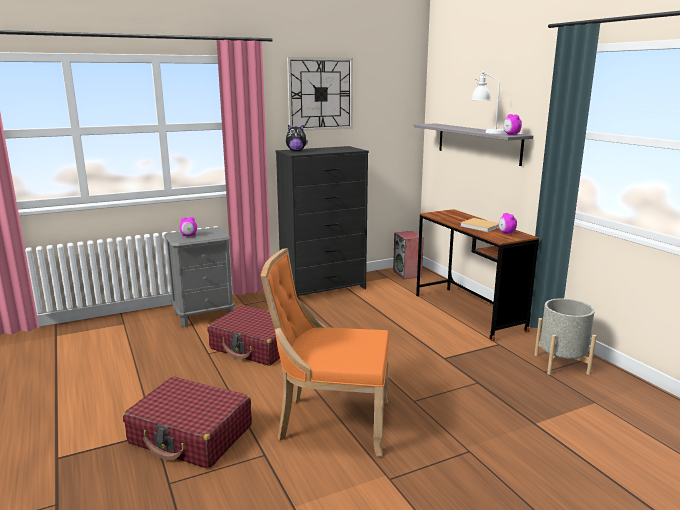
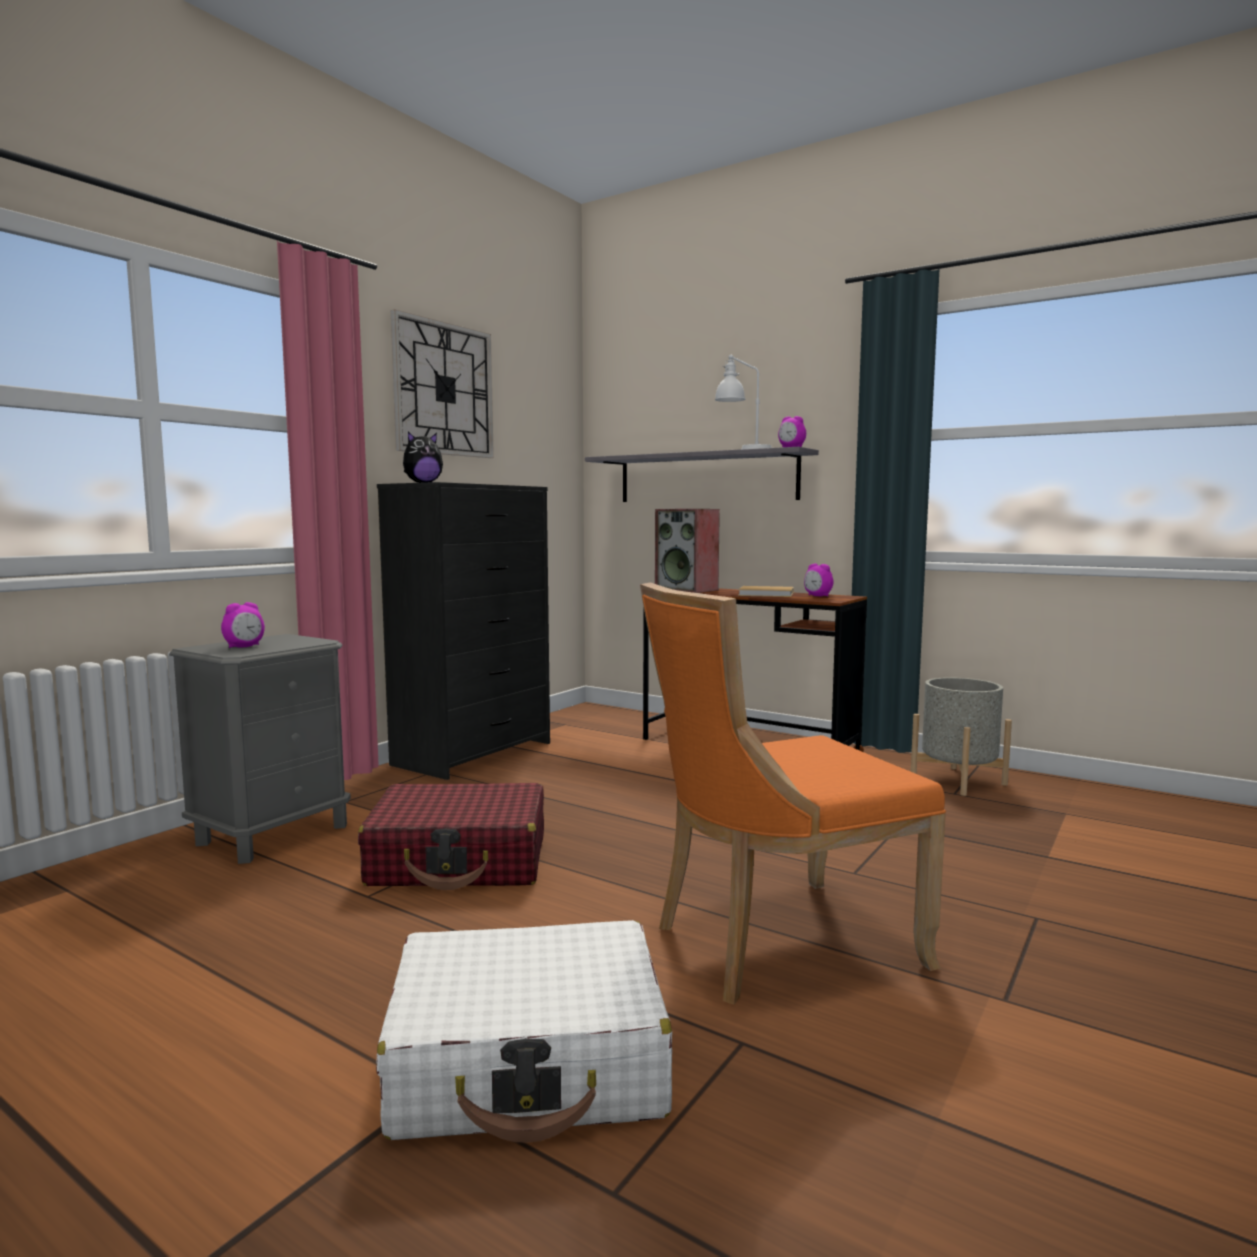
camera: 30 degrees left, 10 degrees down
red suitcase [123,377,252,469] -> white suitcase [376,920,672,1143]
speaker [393,231,424,279] -> speaker moved to [655,509,720,593]

